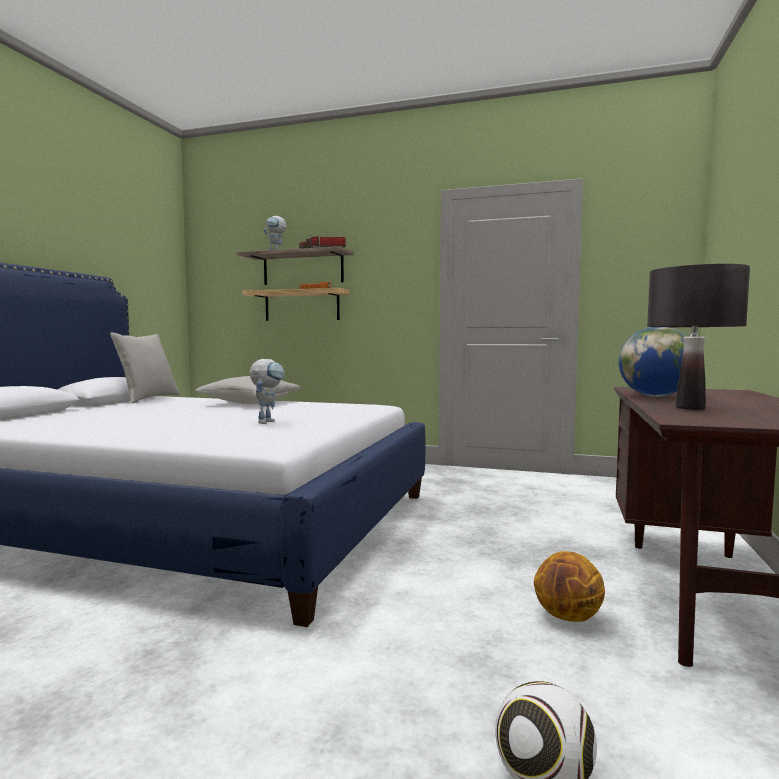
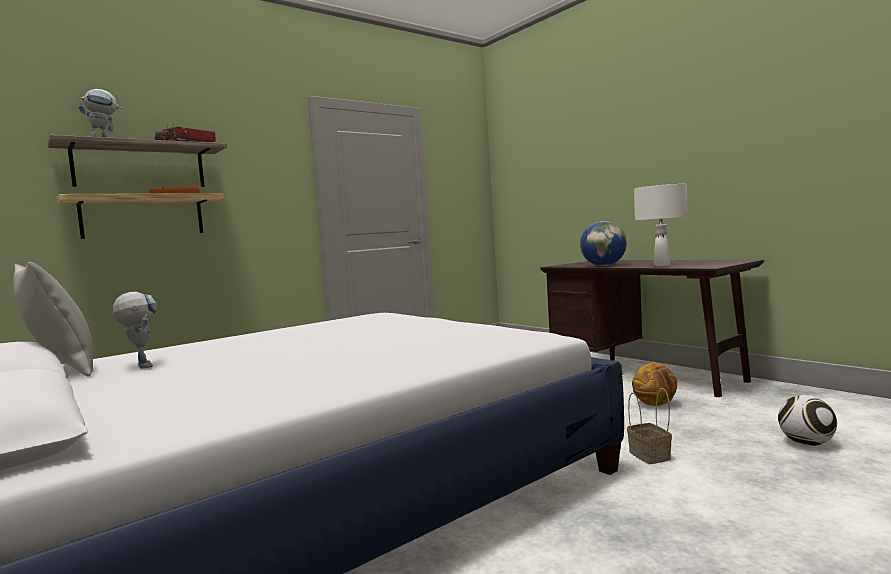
camera: 55 degrees left, 0 degrees up
grey pillow [195,376,300,404] -> none
toy robot [250,359,285,424] -> toy robot moved to [113,292,157,368]
black table lamp [647,264,750,410] -> white table lamp [634,184,688,266]
none -> basket [627,388,672,464]

